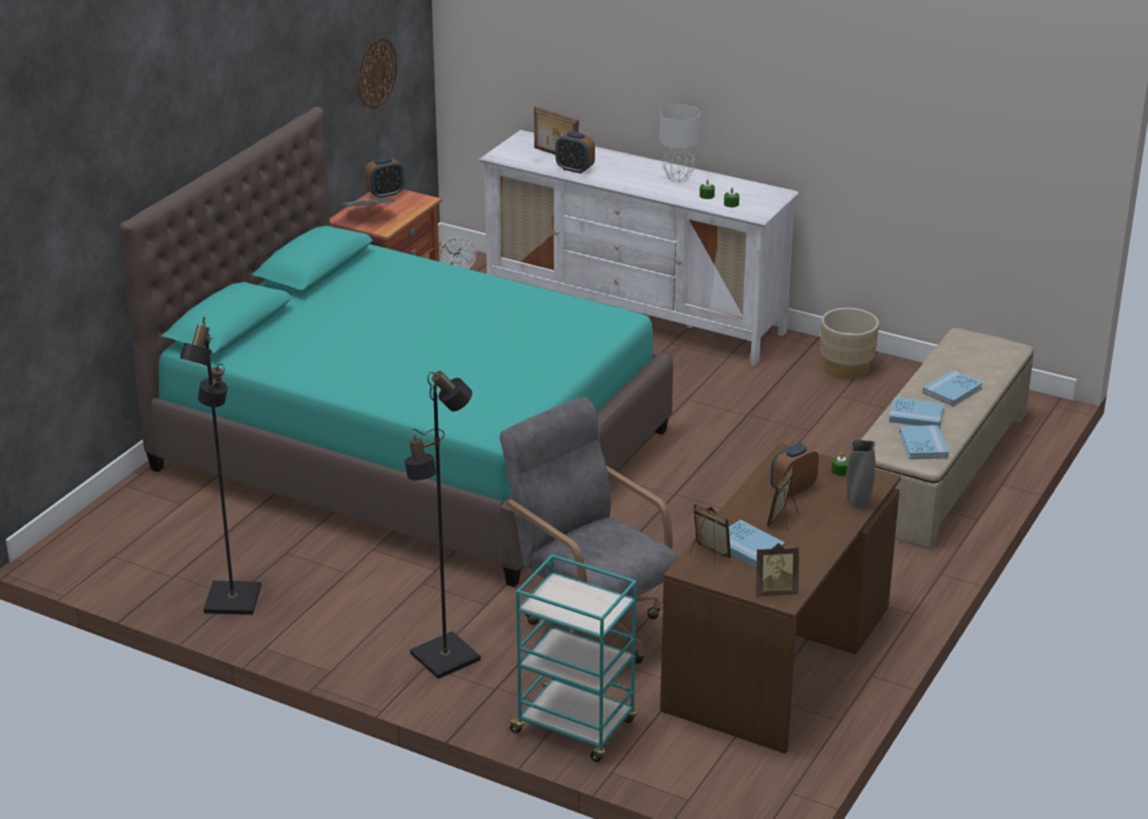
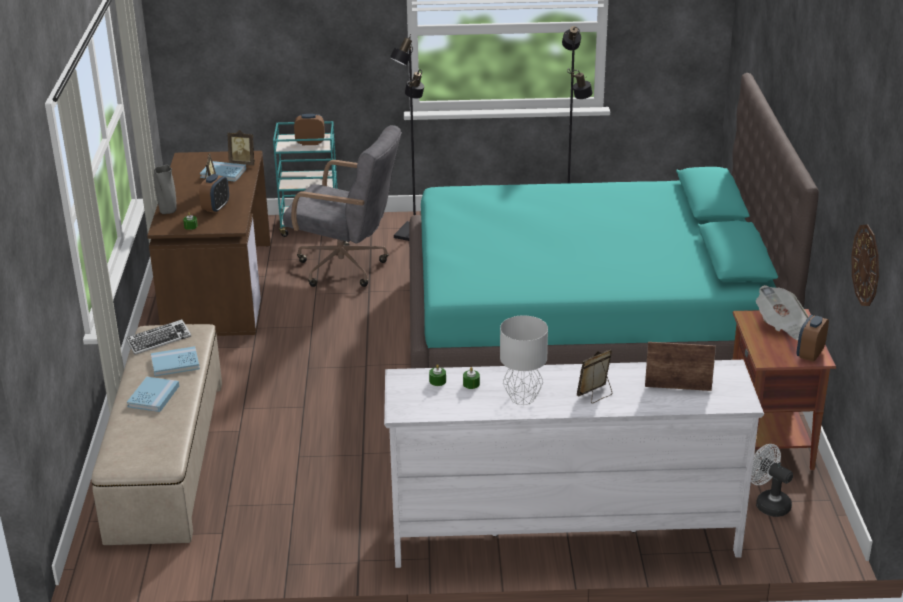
camera: 150 degrees right, 0 degrees up
alarm clock [555,131,595,174] -> alarm clock moved to [294,114,325,145]
picture frame [756,543,799,597] -> picture frame moved to [577,349,612,403]
beige planter [821,308,879,379] -> none
blue book [899,425,949,459] -> keyboard [126,319,191,355]

